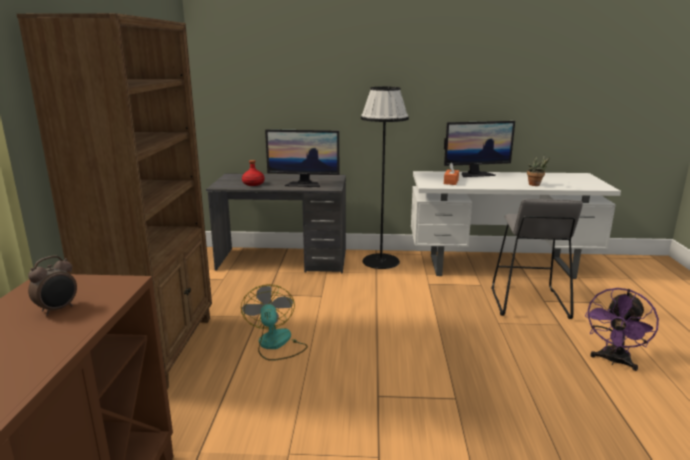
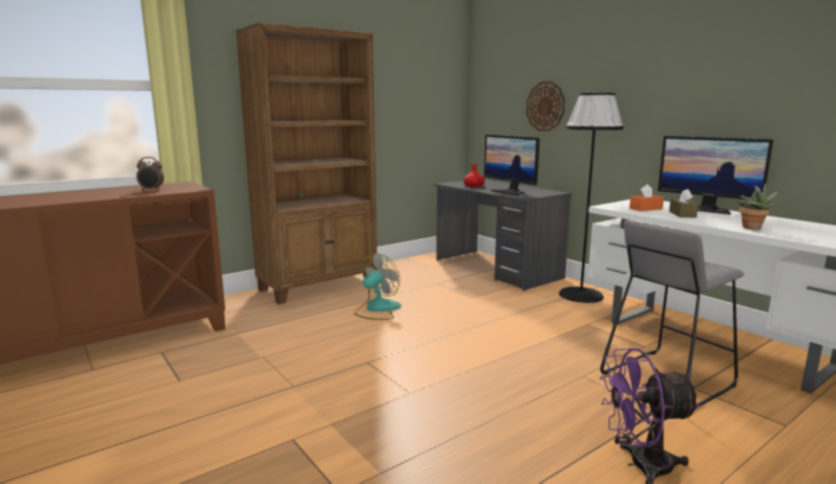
camera: 50 degrees right, 5 degrees down
none -> wall clock [526,81,565,131]
none -> brown tissue box [669,189,698,218]

